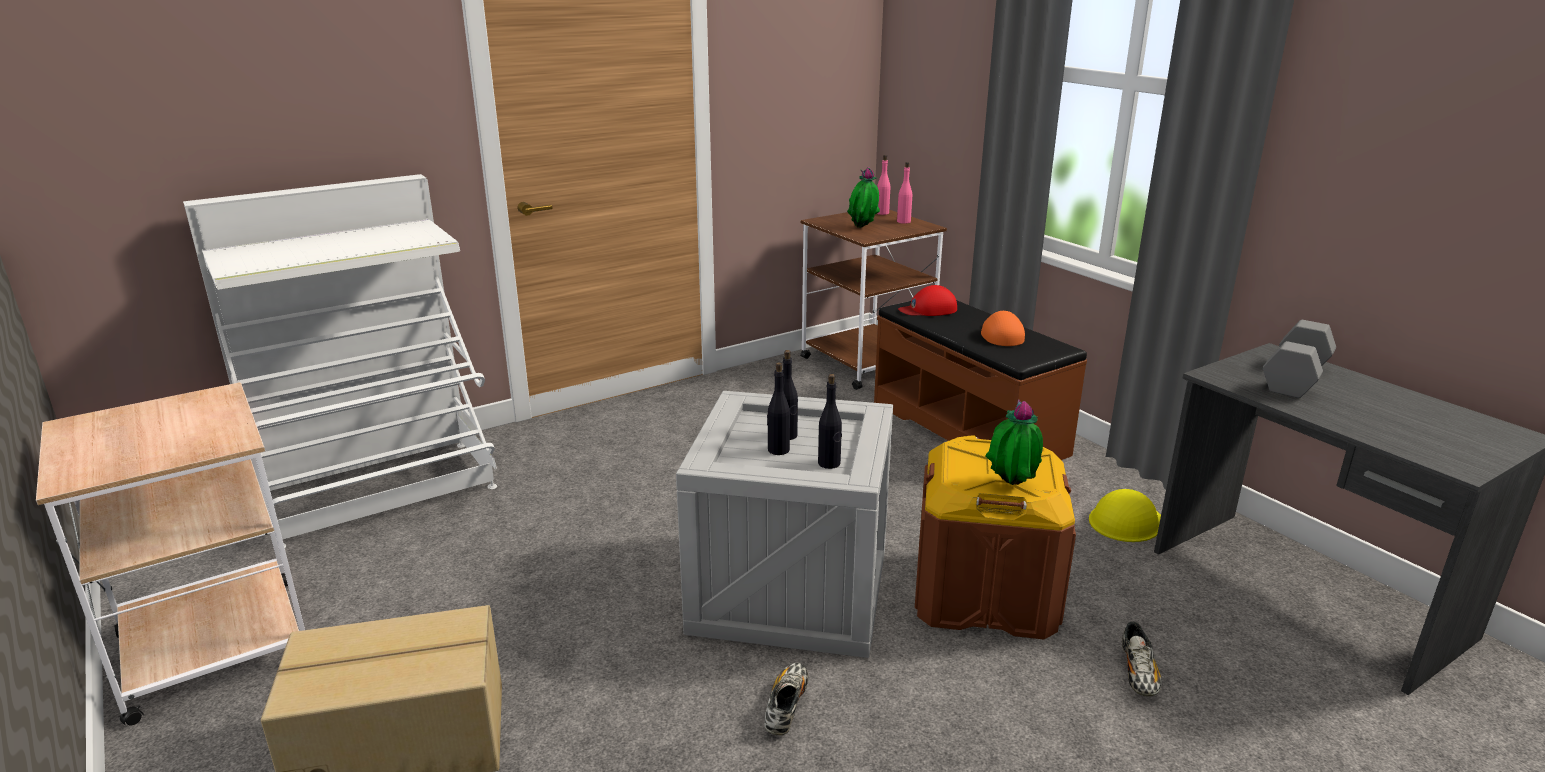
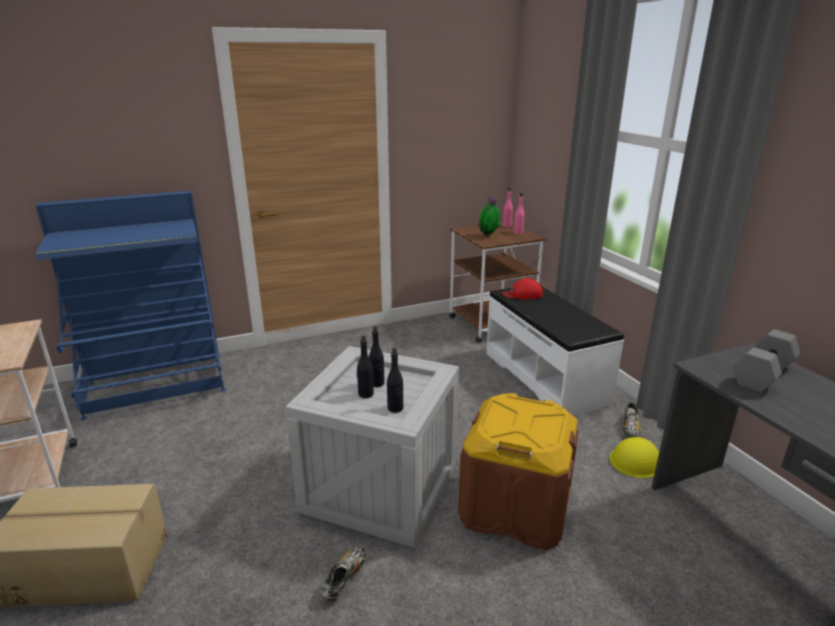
camera: 10 degrees right, 0 degrees up
white shoe rack [183,174,497,548] -> blue shoe rack [35,191,226,421]
brown bench [874,300,1087,460] -> white bench [486,286,624,416]
orange cap [981,311,1025,346] -> none
potted plant [985,399,1043,485] -> none
shoe [1122,622,1162,697] -> shoe moved to [623,402,641,437]

